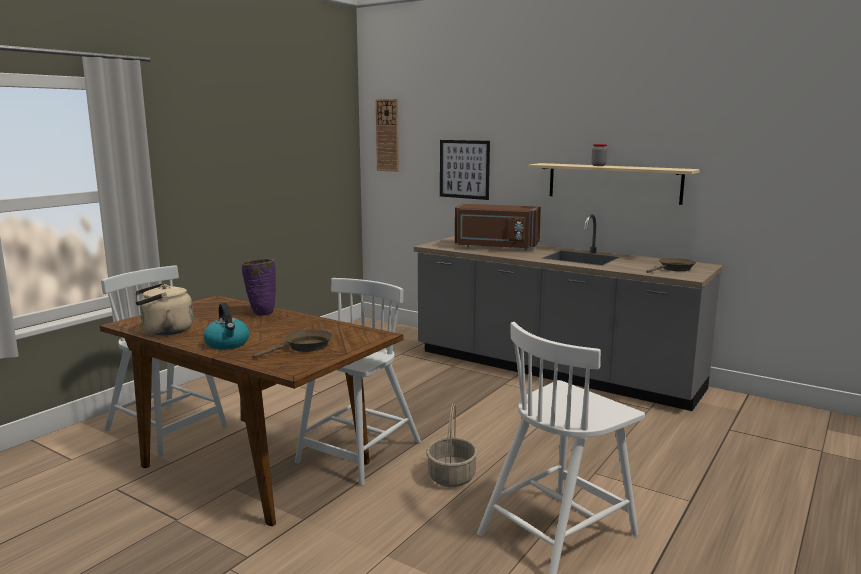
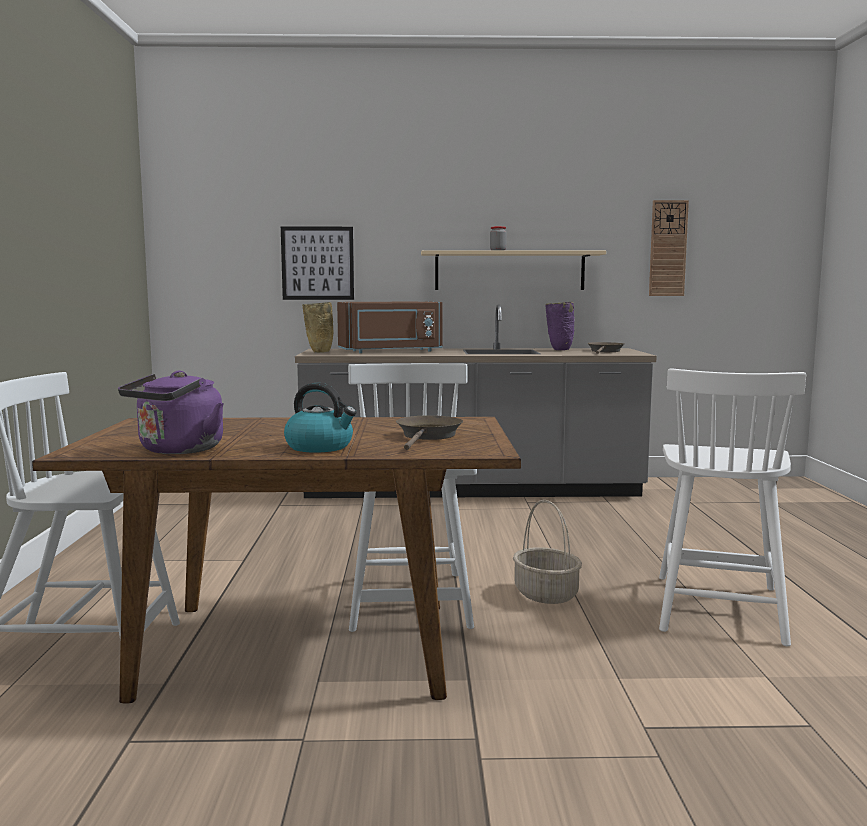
camera: 35 degrees left, 5 degrees down
beige kettle [135,283,193,335] -> purple kettle [118,371,224,454]
purple vase [242,259,276,316] -> purple vase moved to [545,302,575,350]
wall clock [376,99,399,172] -> wall clock moved to [649,200,689,296]
none -> beige vase [302,302,334,353]

